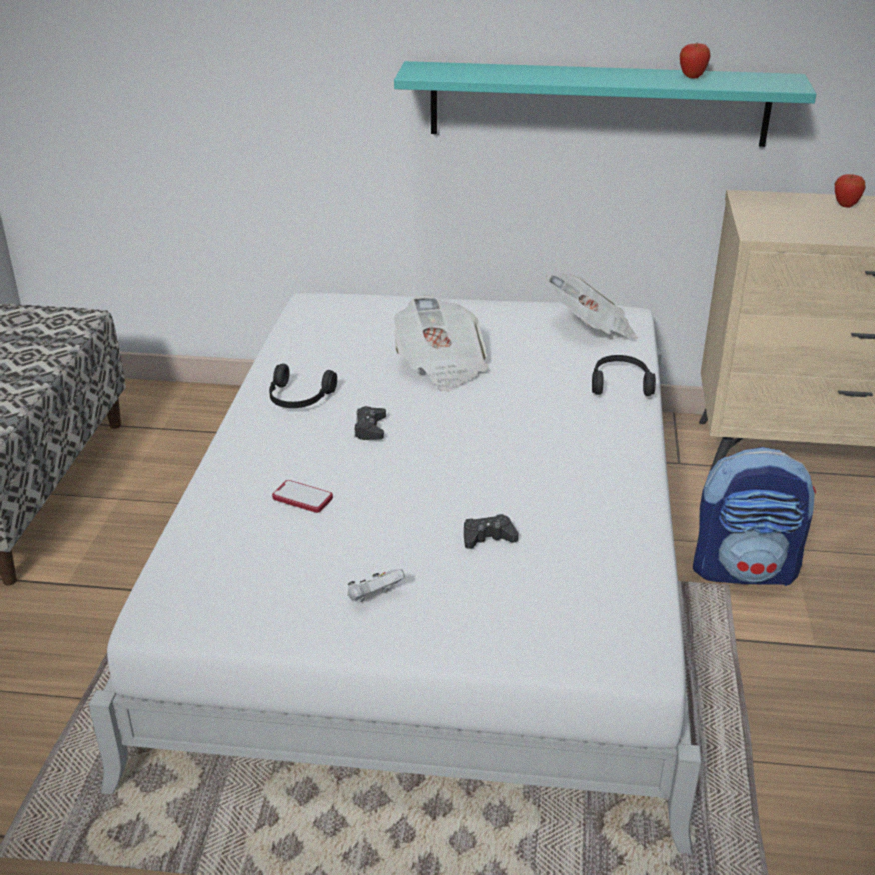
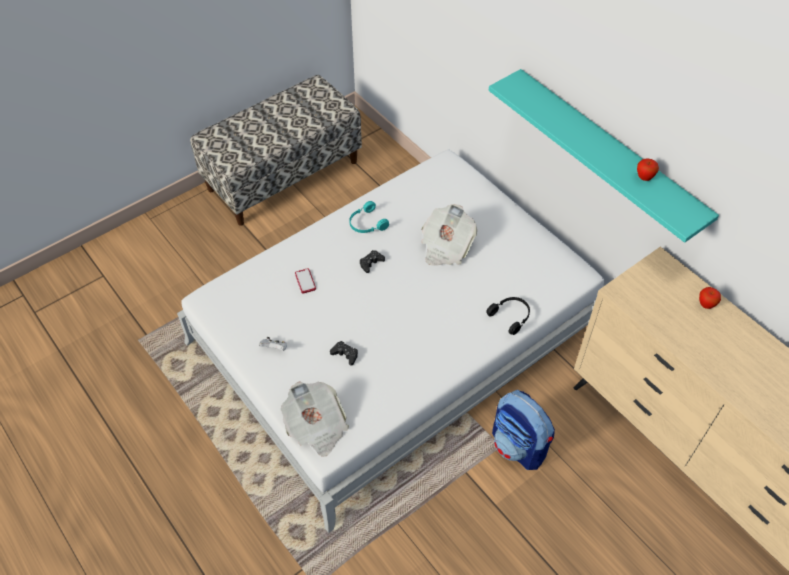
camera: 45 degrees right, 20 degrees up
black headphones [269,364,337,408] -> turquoise headphones [349,201,389,233]
newspaper [546,273,638,339] -> newspaper moved to [281,382,349,457]

